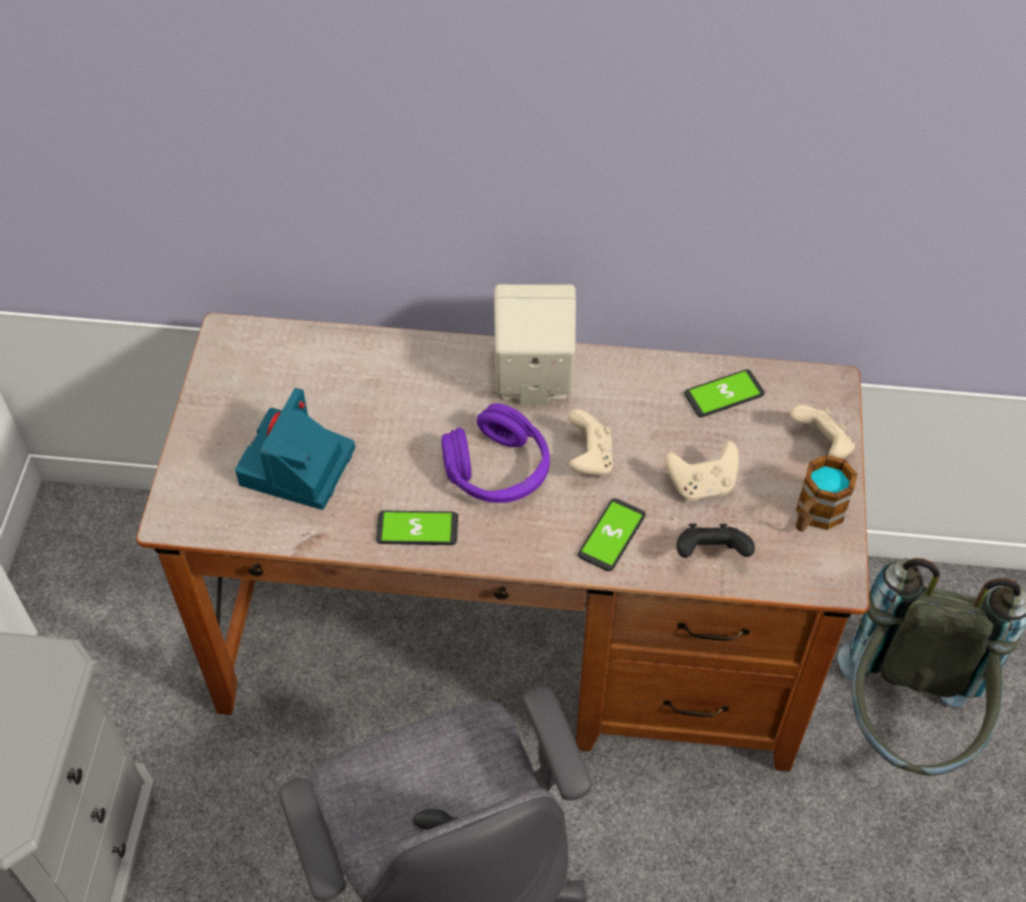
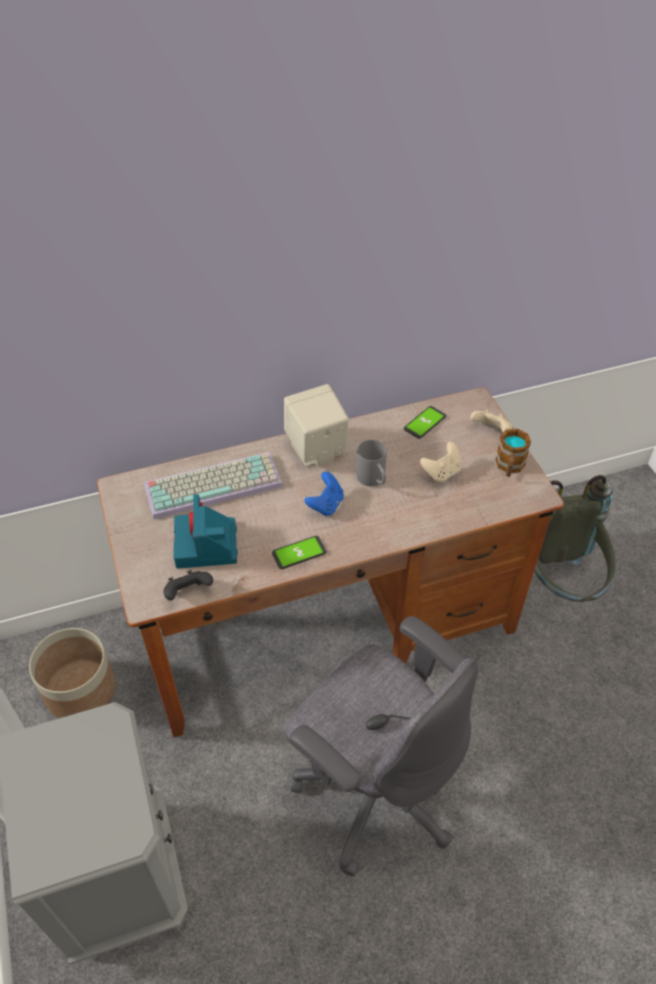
camera: 25 degrees left, 5 degrees down
purple headphones [442,403,550,503] -> blue game controller [304,472,344,516]
beige game controller [568,409,613,477] -> grey mug [356,440,387,486]
phone [578,498,646,571] -> none
black game controller [677,523,755,558] -> black game controller moved to [164,570,213,600]
none -> planter [29,628,116,718]
none -> keyboard [144,452,283,520]

